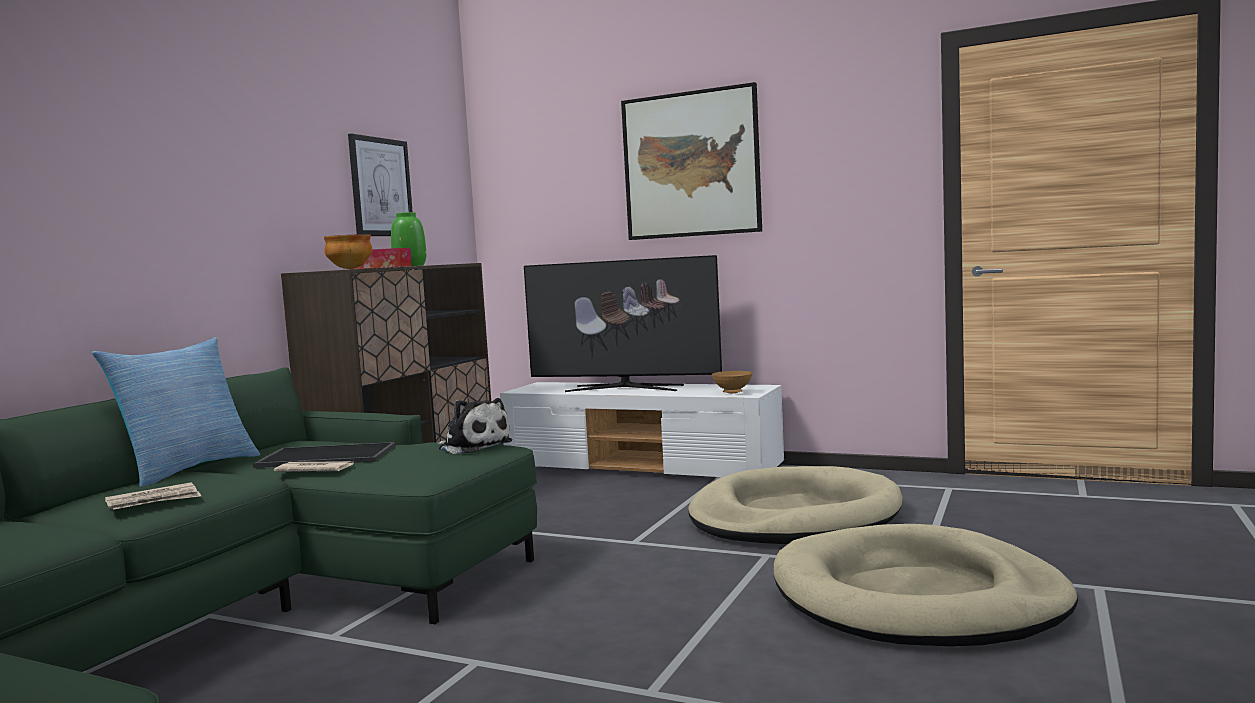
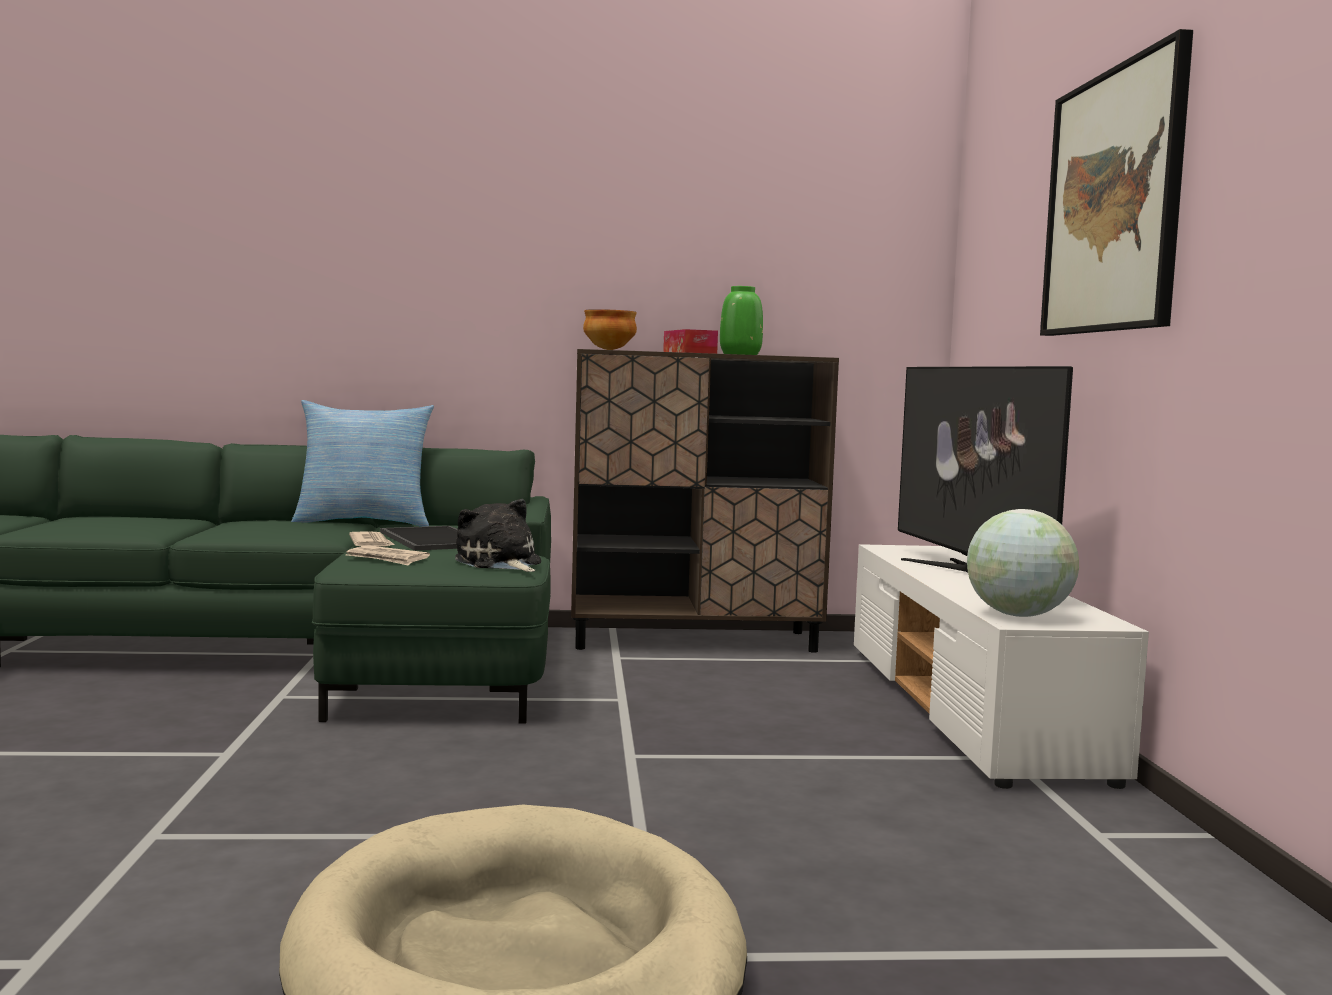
camera: 60 degrees right, 0 degrees up
newspaper [105,482,201,510] -> newspaper moved to [346,545,430,566]
picture [348,134,413,236] -> none
plush toy [438,398,513,454] -> plush toy turned 135 degrees clockwise [455,499,541,572]
beige dog bed [688,466,903,544] -> none
brown bowl [711,371,753,393] -> globe [967,509,1079,617]

